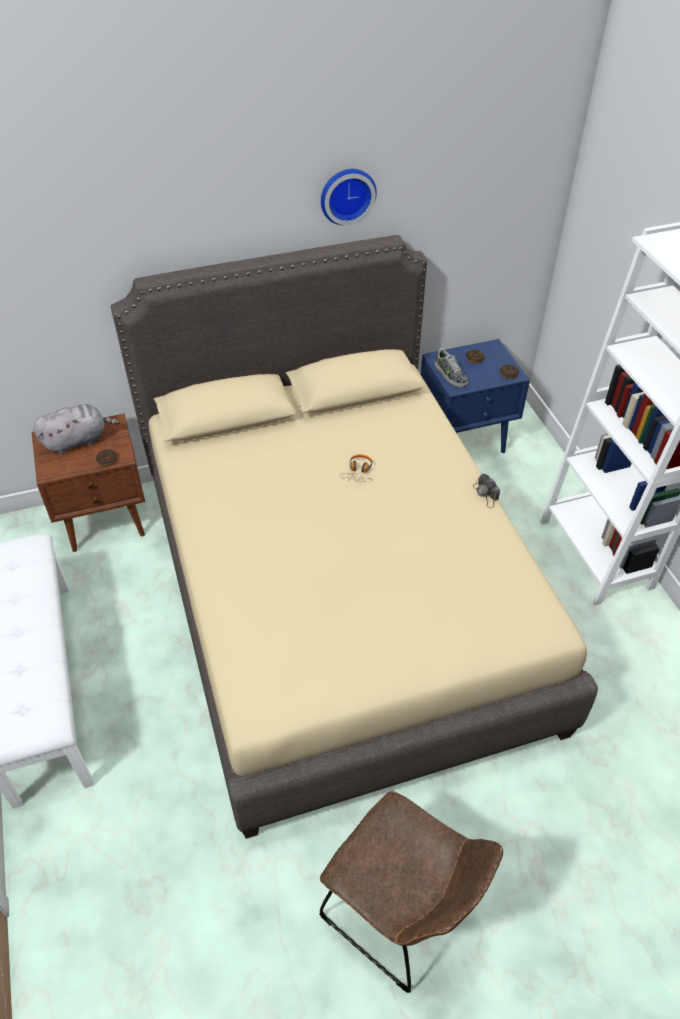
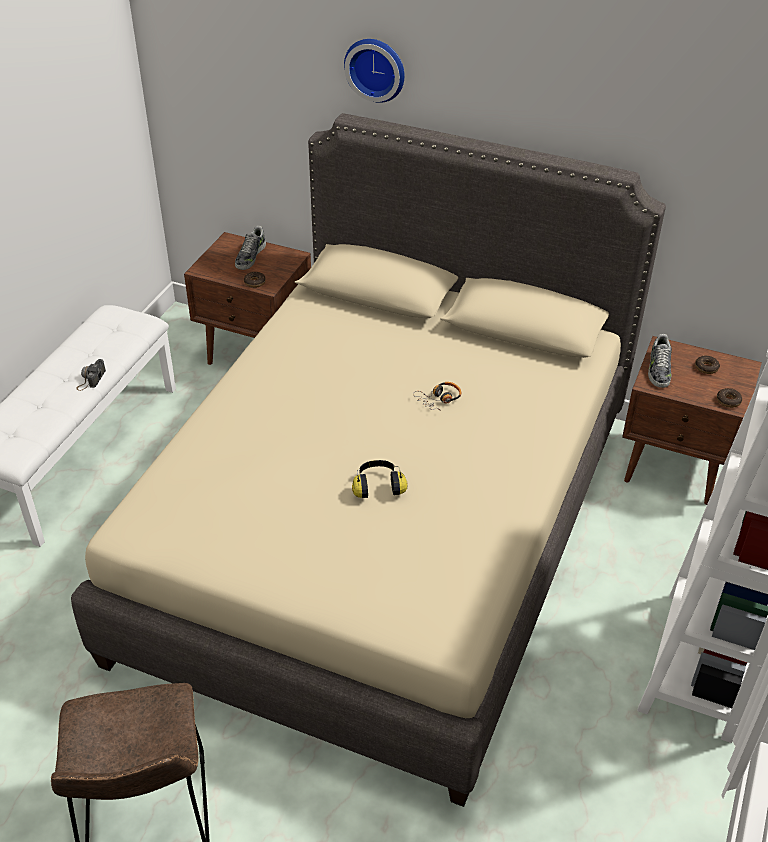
camera: 40 degrees right, 5 degrees down
grey plush toy [33,404,120,454] -> shoe [235,226,266,270]
wall clock [321,169,377,225] -> wall clock moved to [344,39,405,103]
blue nightstand [421,339,530,453] -> brown nightstand [622,336,762,505]
camera [473,474,500,508] -> camera moved to [77,359,106,391]
none -> headphones [352,460,407,498]

